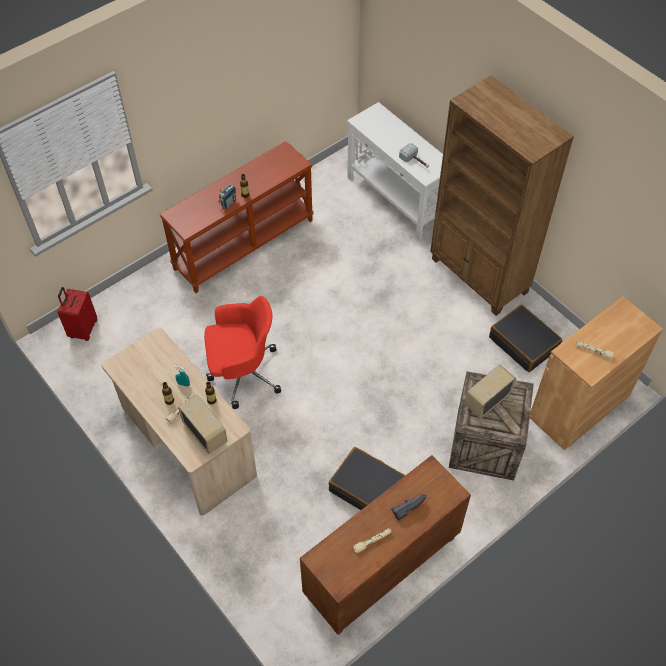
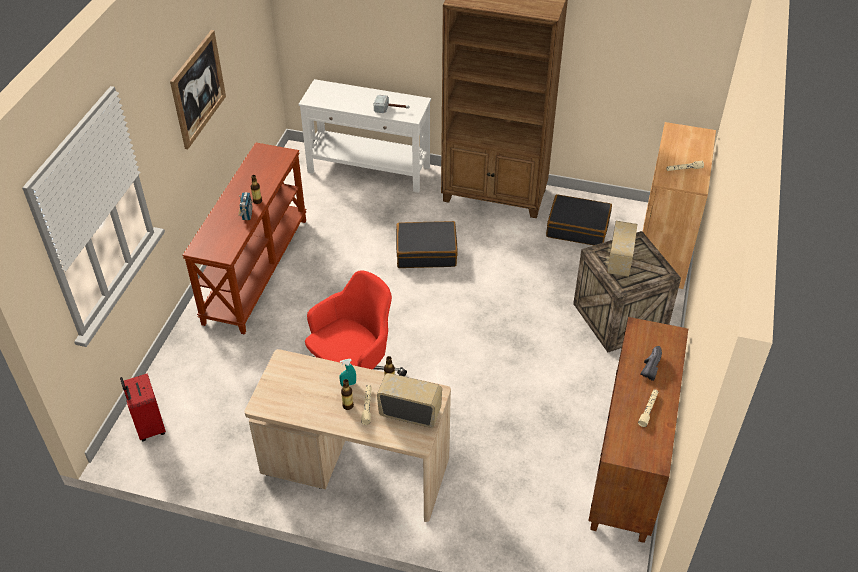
camera: 35 degrees left, 10 degrees down
black suitcase [329,447,405,510] -> black suitcase moved to [396,221,458,268]
none -> picture [170,30,226,149]

